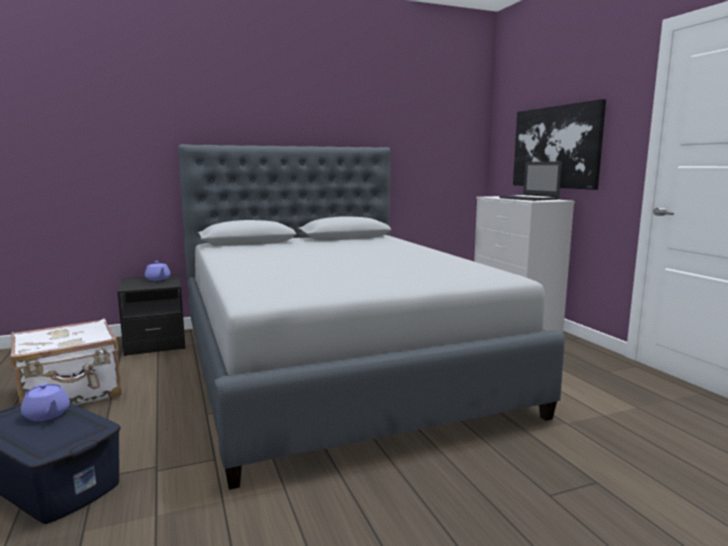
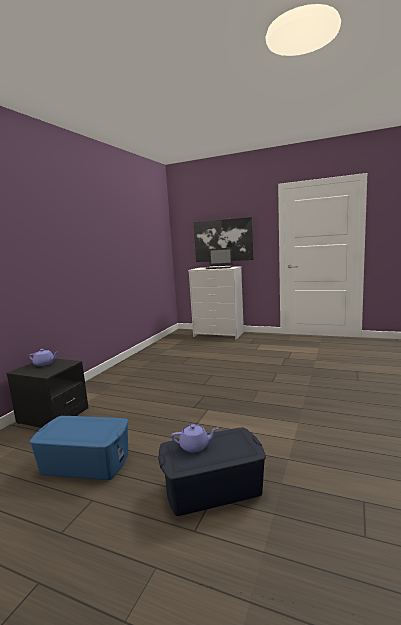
camera: 45 degrees left, 0 degrees up
white suitcase [10,319,121,405] -> blue storage box [29,416,128,480]
grey bed [178,144,565,490] -> none

